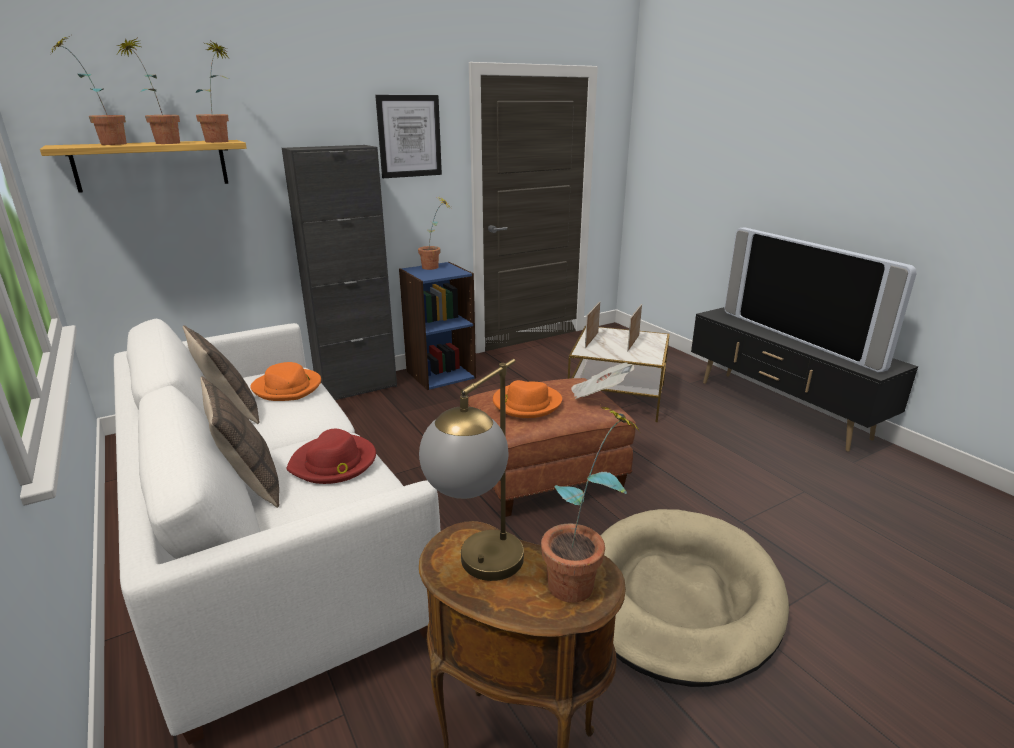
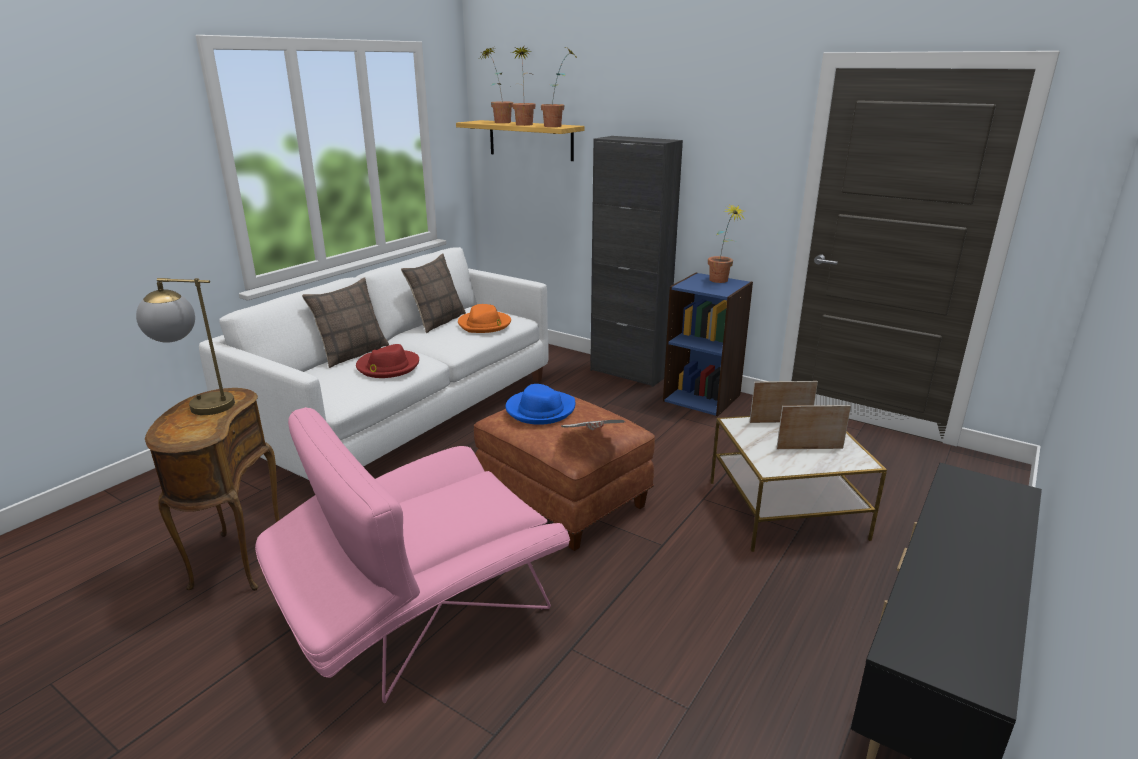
camera: 65 degrees right, 0 degrees up
picture [375,95,442,178] -> none
orange hat [493,380,562,418] -> blue hat [505,384,575,425]
potted plant [541,407,640,603] -> none
beige dog bed [600,509,789,687] -> pink armchair [255,407,570,703]
television [724,227,917,373] -> none

